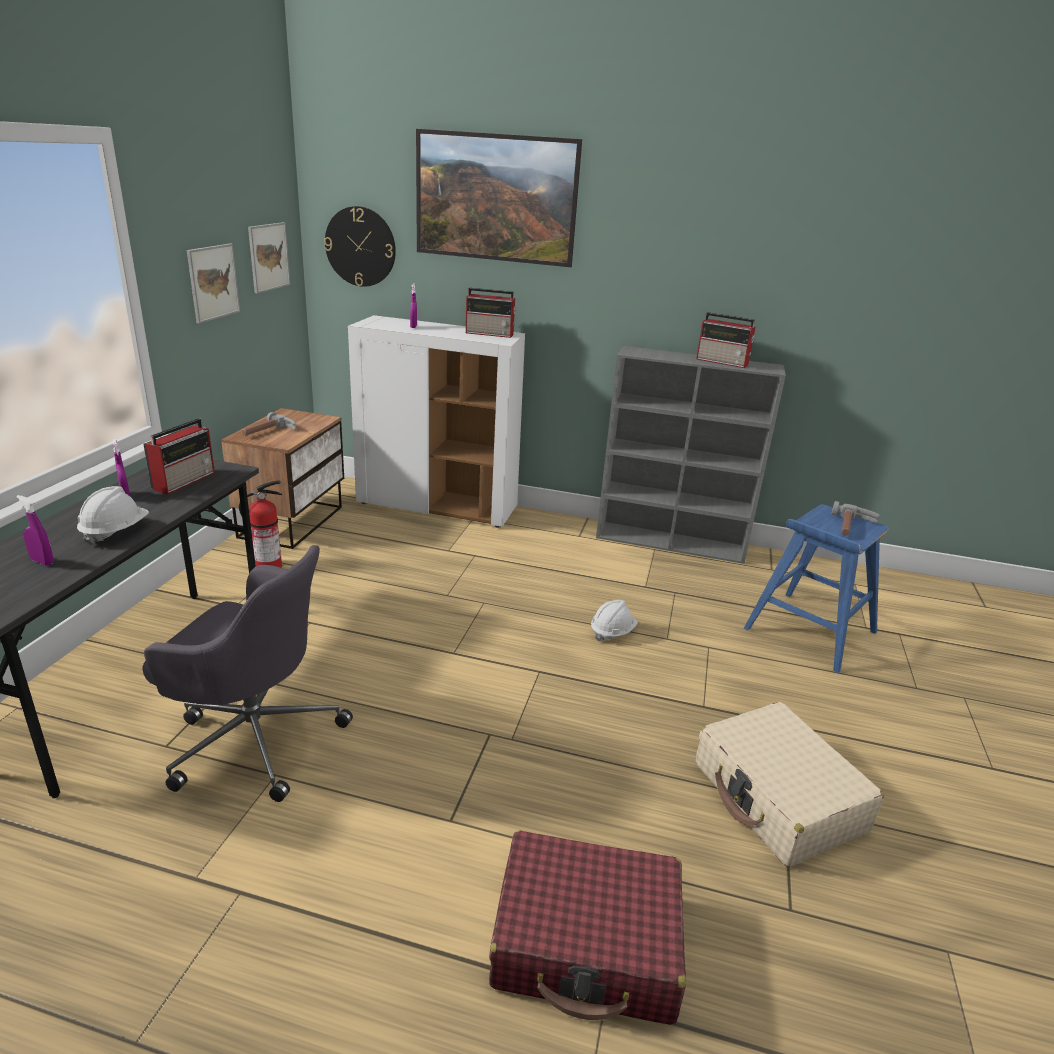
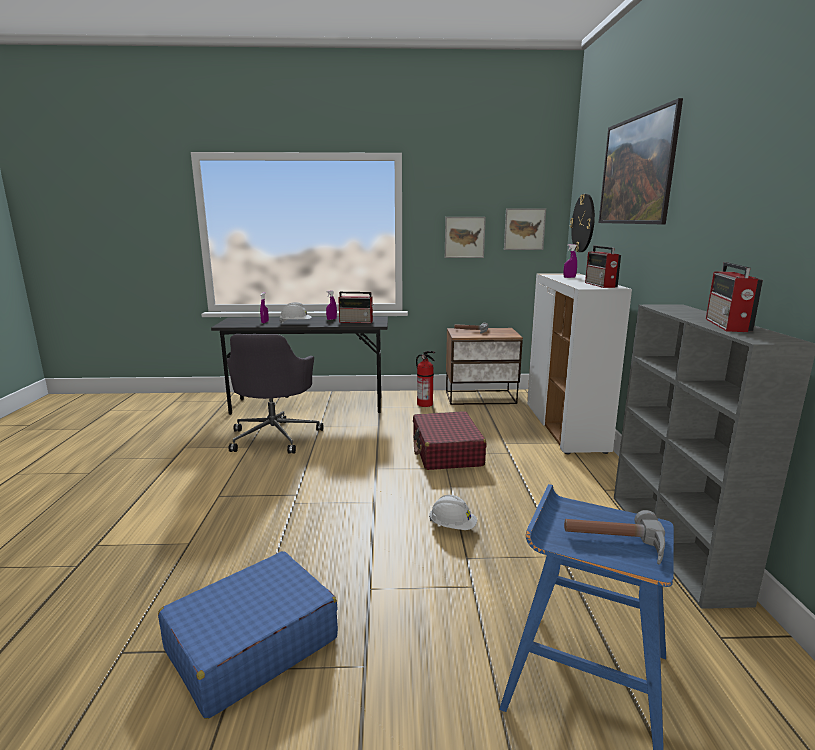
camera: 75 degrees right, 10 degrees down
red suitcase [489,830,686,1025] -> red suitcase moved to [413,411,487,470]
beige suitcase [696,702,884,867] -> blue suitcase [158,551,338,719]

